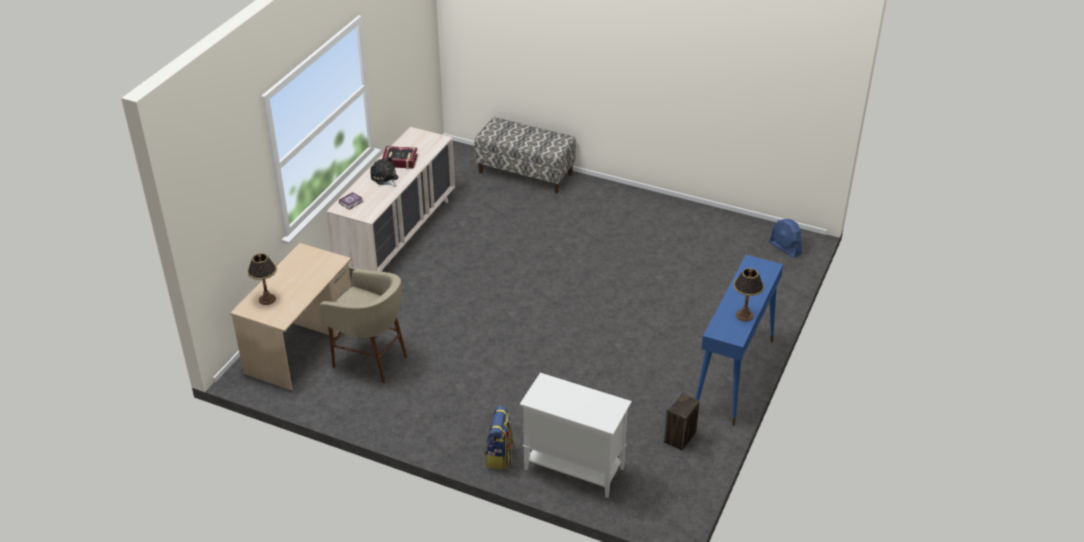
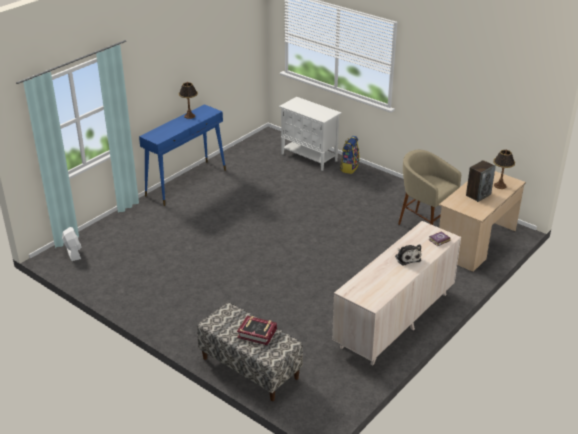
camera: 165 degrees left, 5 degrees down
book [382,146,418,169] -> book moved to [237,316,277,345]
speaker [664,392,700,451] -> speaker moved to [466,160,496,202]
blue fan [769,219,802,258] -> white fan [62,227,81,261]

